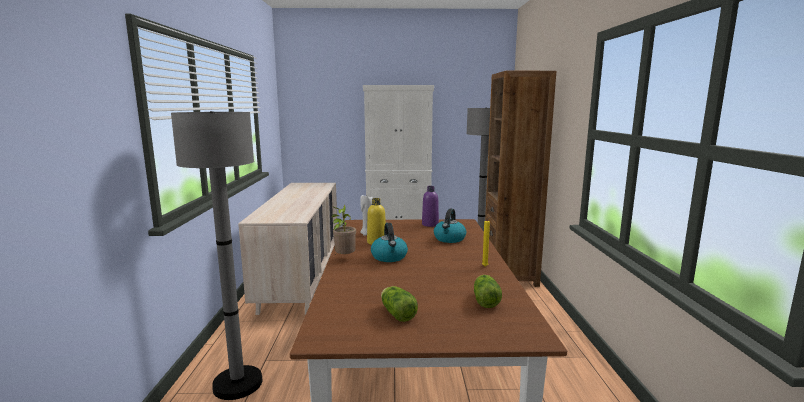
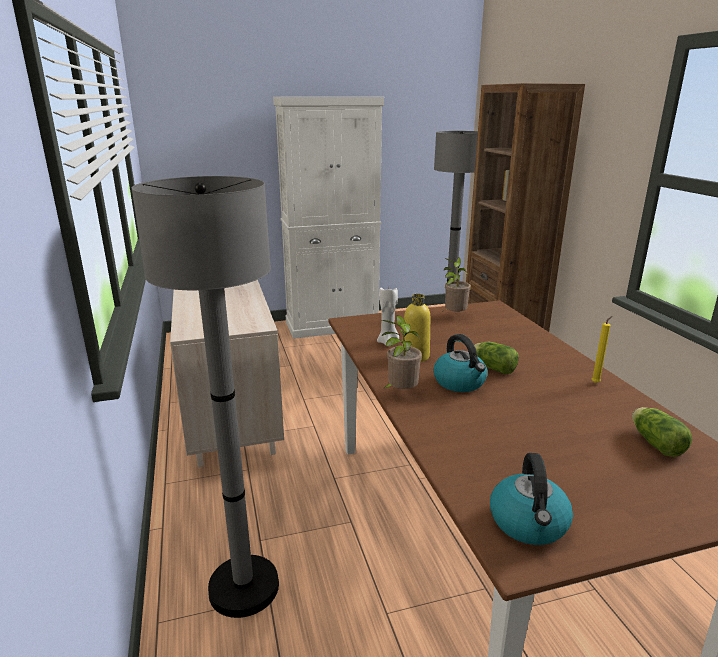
camera: 15 degrees left, 10 degrees up
lettuce [381,286,418,322] -> lettuce moved to [474,342,519,374]
purple bottle [422,186,439,227] -> potted plant [444,257,471,312]
kettle [434,209,466,243] -> kettle moved to [490,453,573,545]

